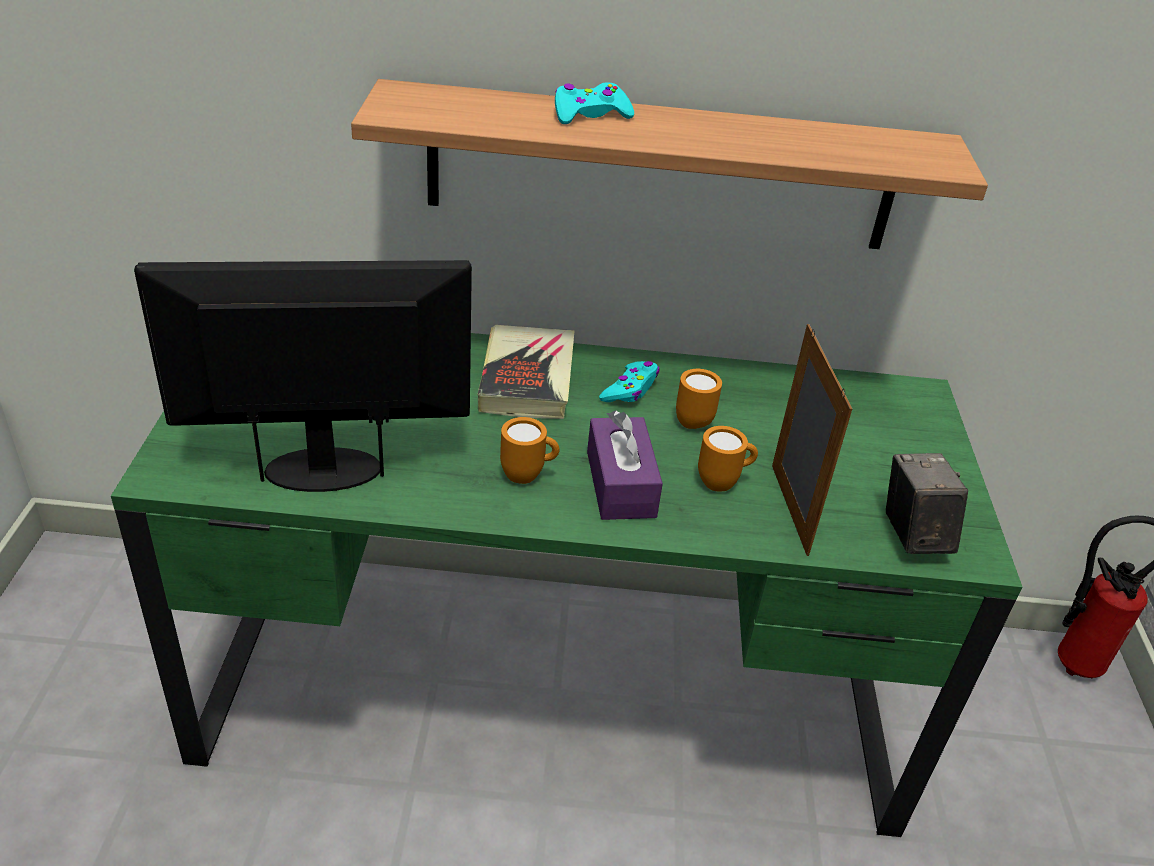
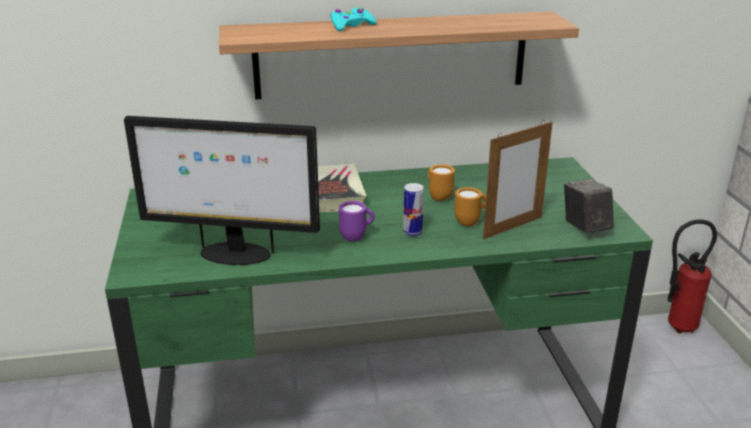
camera: 10 degrees left, 10 degrees down
monitor [134,260,472,492] -> monitor turned 150 degrees counterclockwise [124,116,320,265]
orange mug [500,417,560,484] -> purple mug [339,201,375,242]
purple tissue box [587,411,663,520] -> can [403,183,424,236]
turquoise game controller [599,361,659,402] -> none
picture frame [772,324,852,556] -> picture frame turned 75 degrees clockwise [483,120,553,239]

